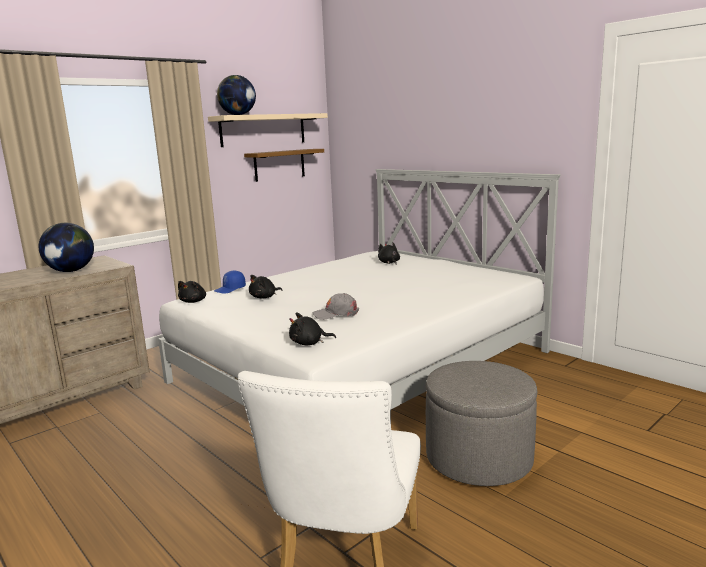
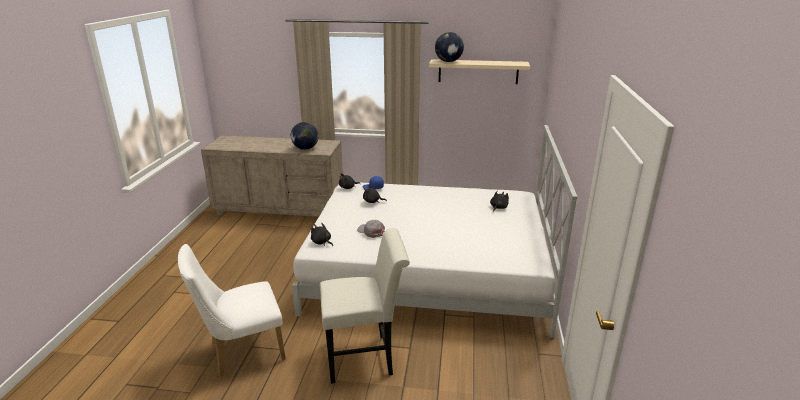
camera: 50 degrees right, 10 degrees up
shelf [244,149,324,182] -> none
grey ottoman [426,361,537,486] -> white chair [320,228,410,384]

